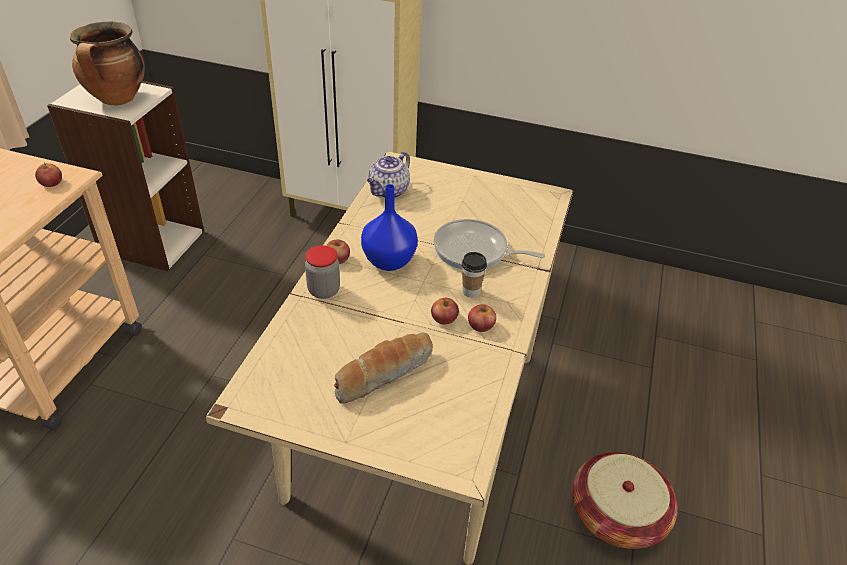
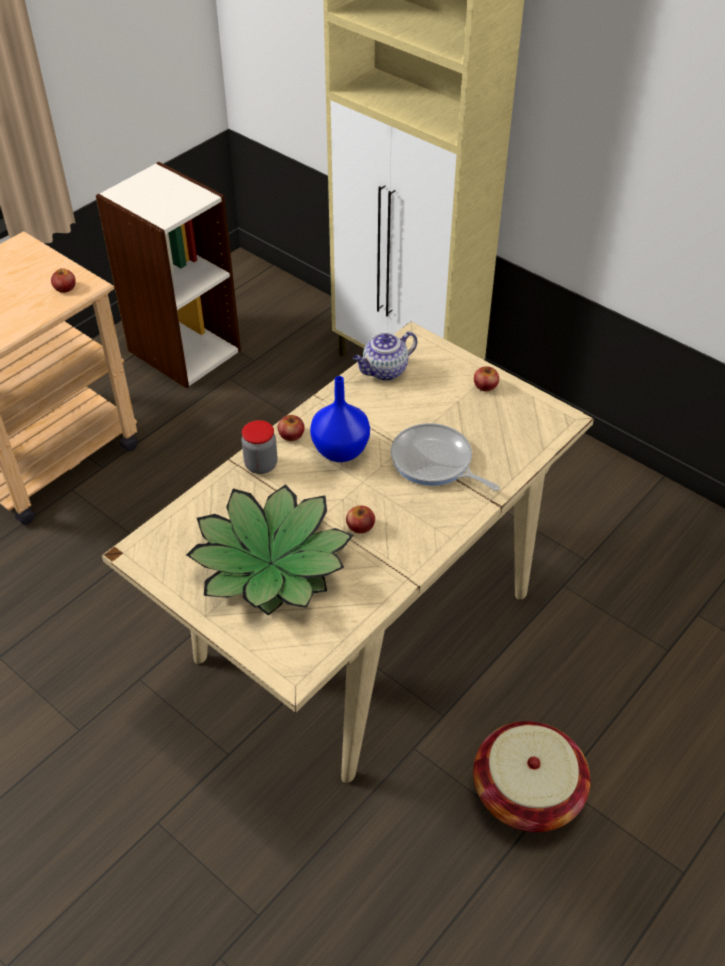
camera: 25 degrees right, 5 degrees up
cooking pot [70,22,145,105] -> none
bread [334,333,433,403] -> potted plant [186,484,353,616]
cup [462,252,487,298] -> none
apple [468,304,496,332] -> apple moved to [474,366,499,392]

